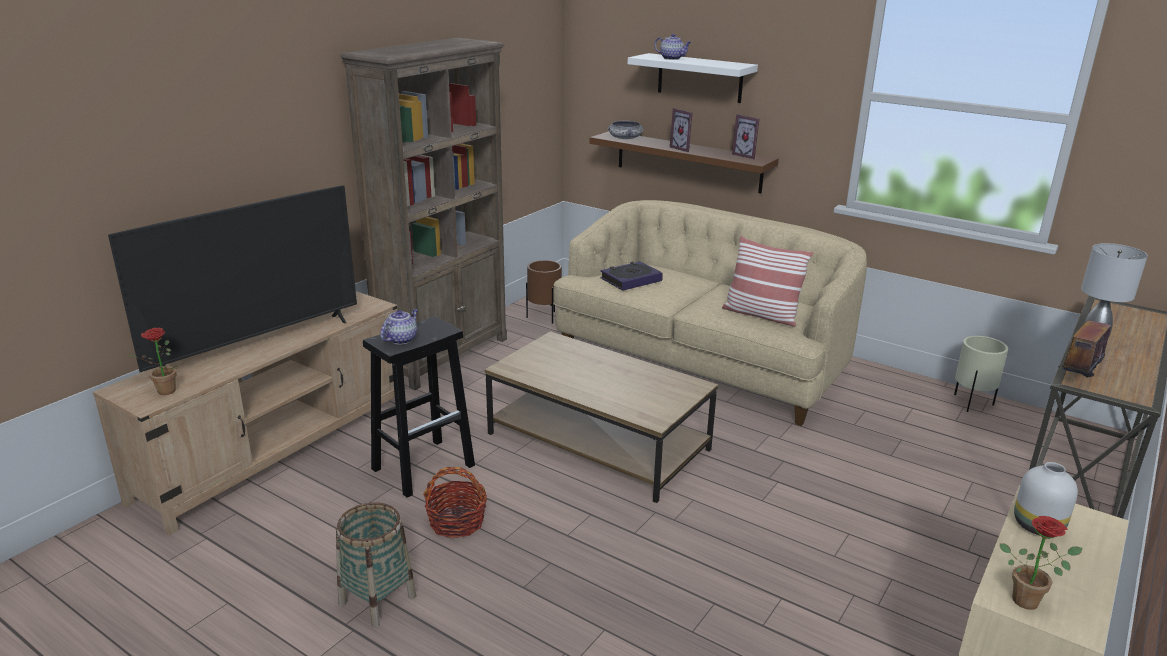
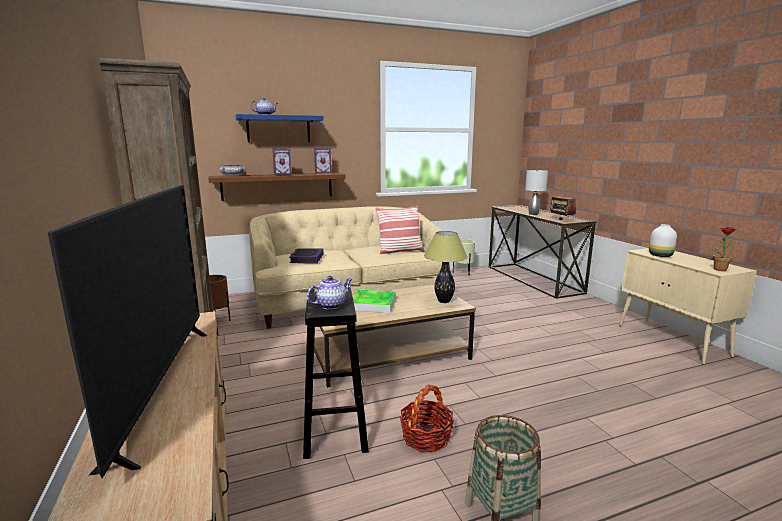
camera: 55 degrees left, 10 degrees down
potted plant [127,328,178,395] -> none
teapot [380,309,418,345] -> teapot turned 75 degrees clockwise [307,276,352,310]
white shelf [628,53,758,103] -> blue shelf [236,114,324,142]
none -> tray [353,290,396,313]
none -> table lamp [424,231,468,303]

